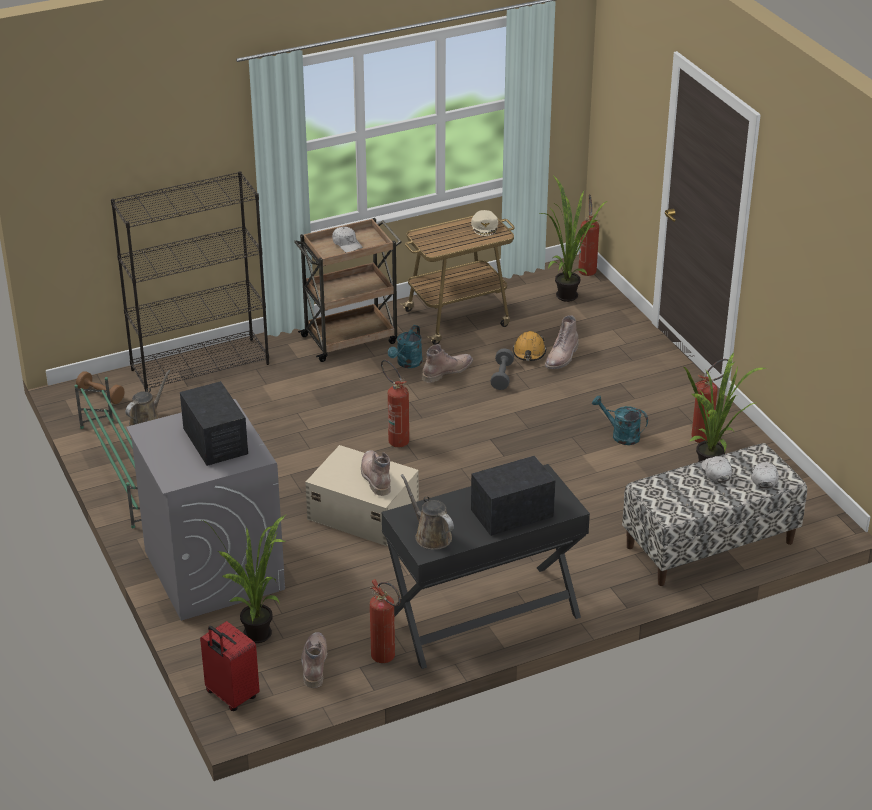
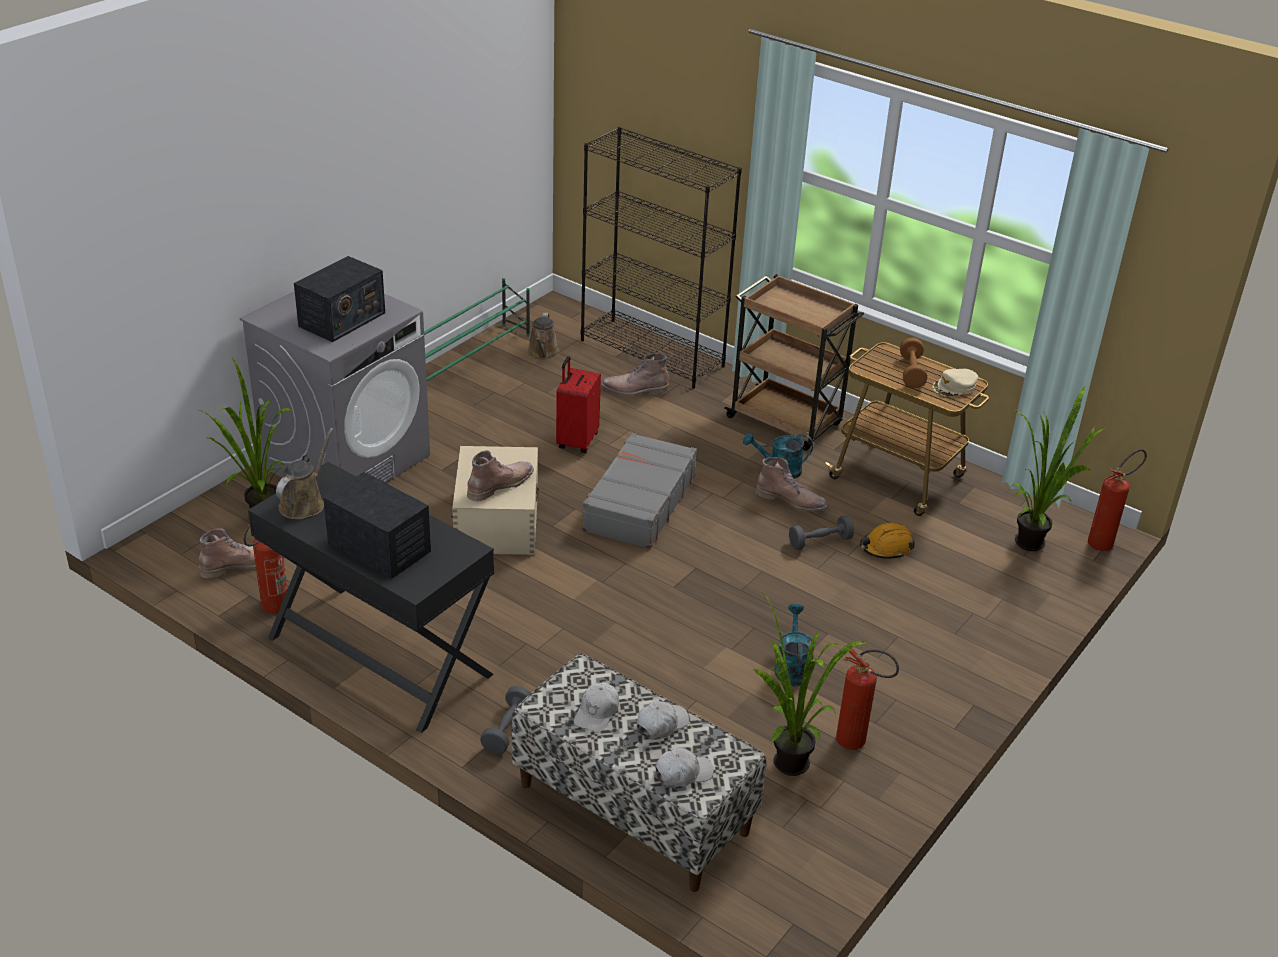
camera: 60 degrees right, 0 degrees up
brown dumbbell [76,371,124,404] -> brown dumbbell moved to [900,338,927,388]
brown watering can [126,370,171,426] -> brown watering can turned 90 degrees clockwise [527,313,560,360]
red suitcase [200,621,260,711] -> red suitcase moved to [556,356,601,453]
white cap [332,227,362,253] -> white cap moved to [574,683,619,733]
fire extinguisher [381,360,409,447] -> grey suitcase [581,433,697,549]
brown boot [545,315,579,369] -> brown boot moved to [601,353,669,396]
none -> grey dumbbell [480,686,531,754]

